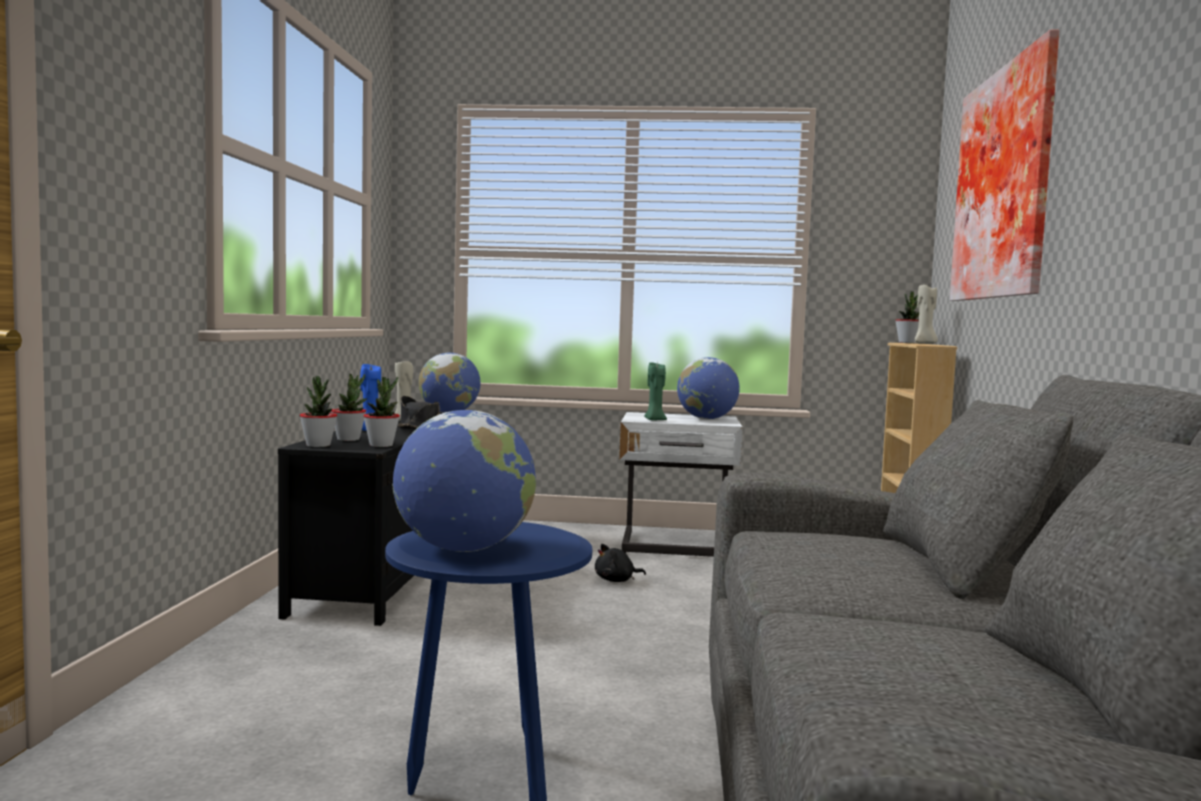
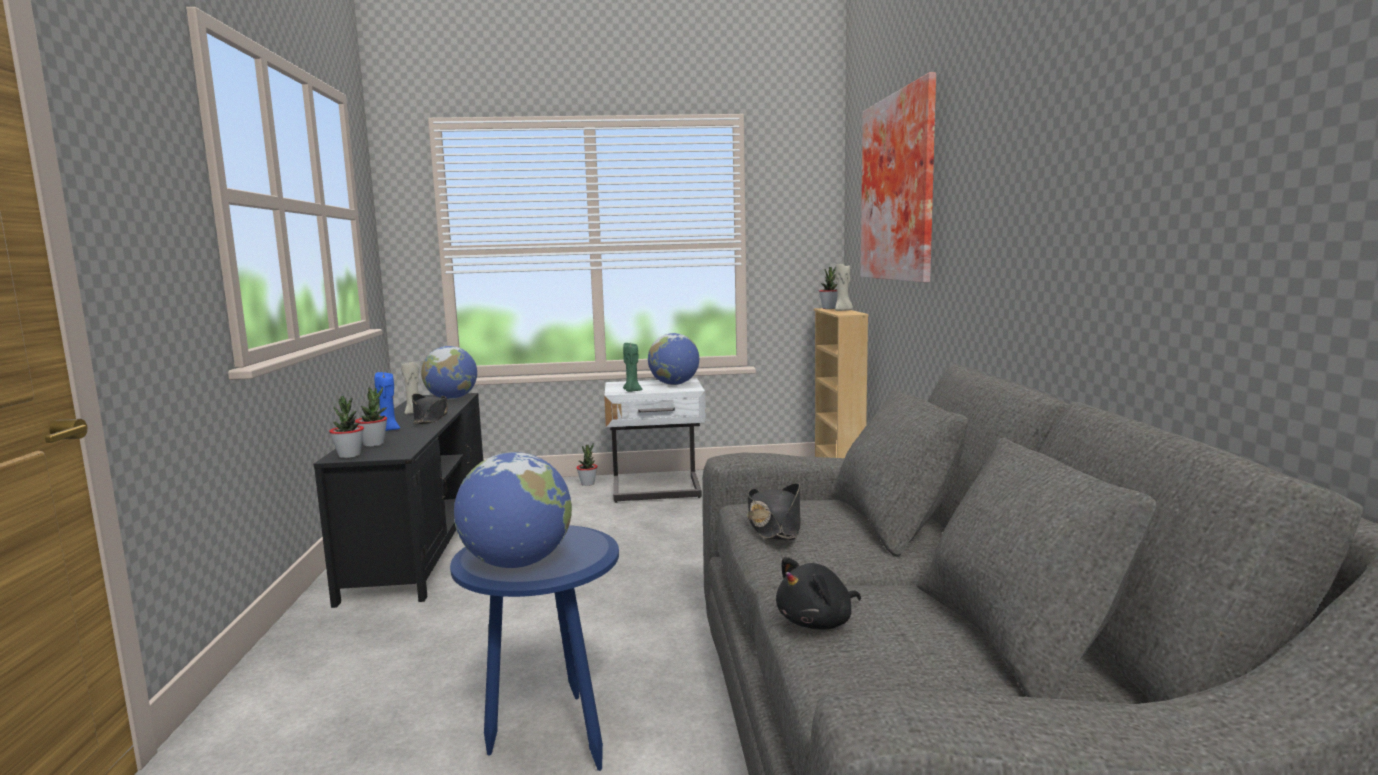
camera: 10 degrees left, 5 degrees up
potted plant [363,377,400,447] -> potted plant moved to [576,443,597,486]
black plush toy [595,544,646,582] -> black plush toy moved to [776,557,861,630]
none -> black hat [747,483,801,540]

